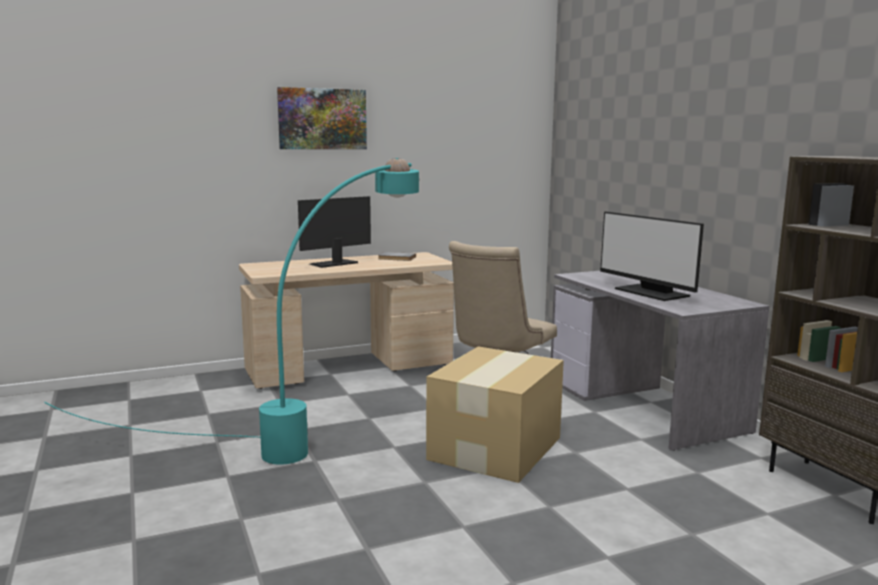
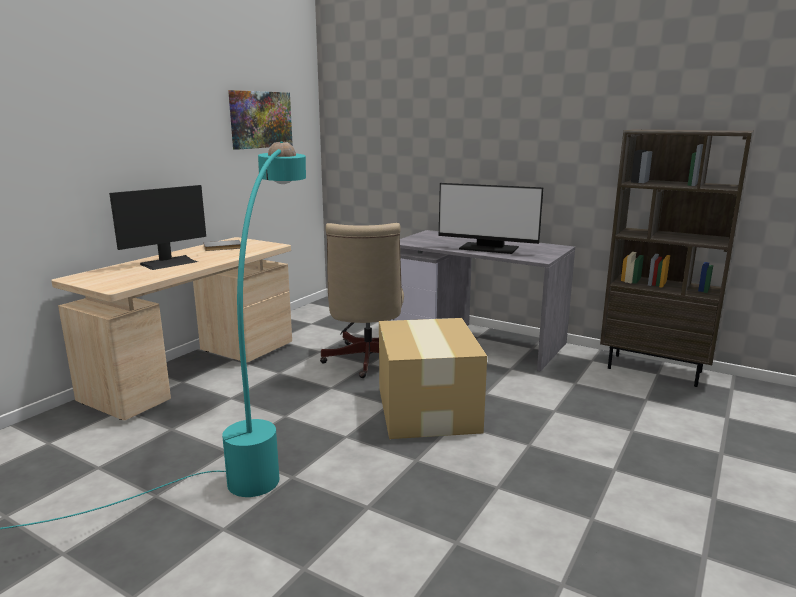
camera: 35 degrees left, 5 degrees up
picture [277,87,367,149] -> picture moved to [228,90,293,150]
monitor [298,196,371,268] -> monitor turned 150 degrees counterclockwise [109,185,206,270]

